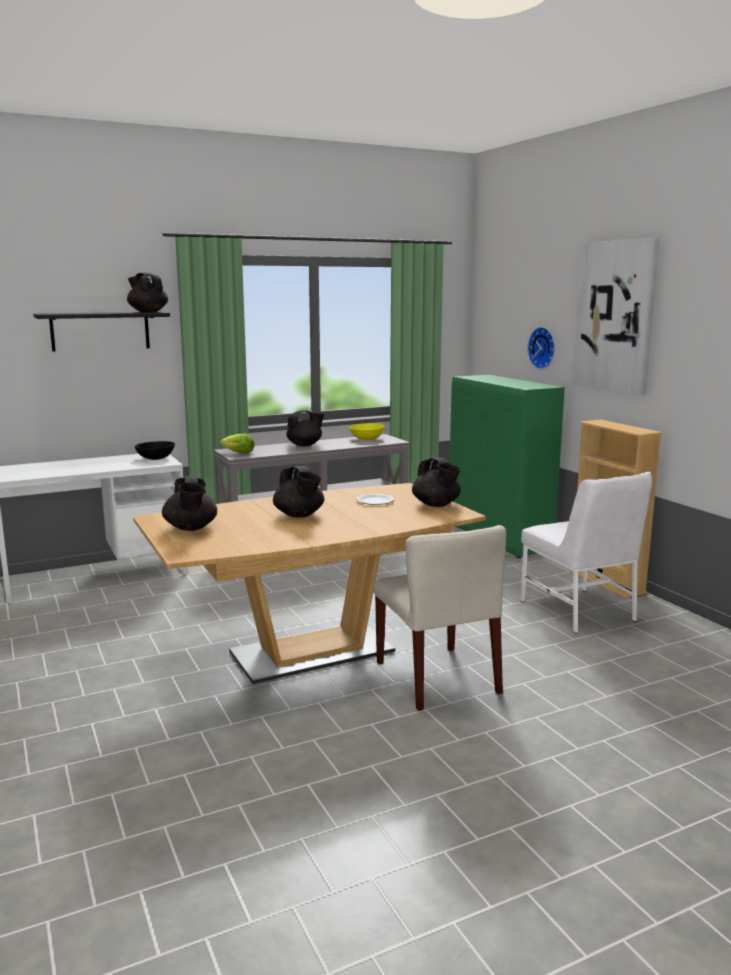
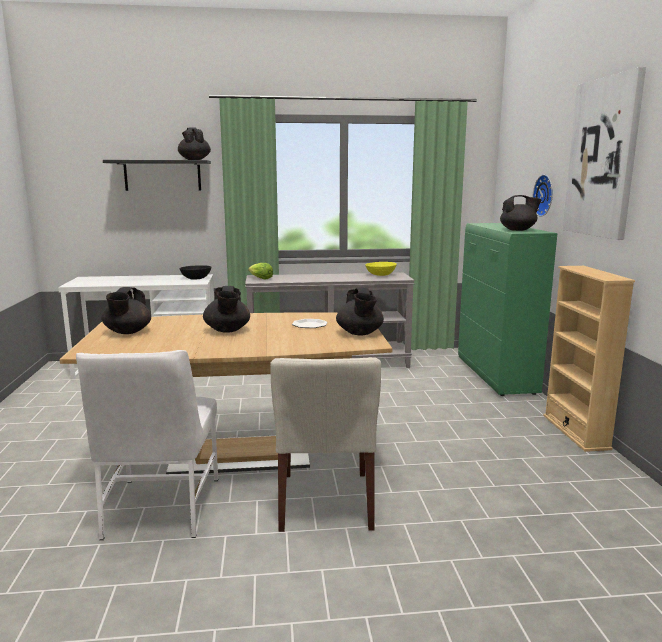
camera: 20 degrees right, 0 degrees up
black teapot [286,410,324,446] -> black teapot moved to [500,195,541,231]
white chair [520,472,652,634] -> white chair moved to [76,350,218,540]

